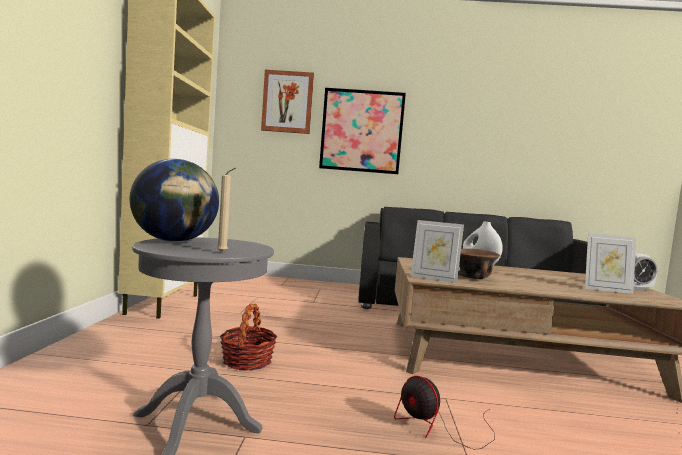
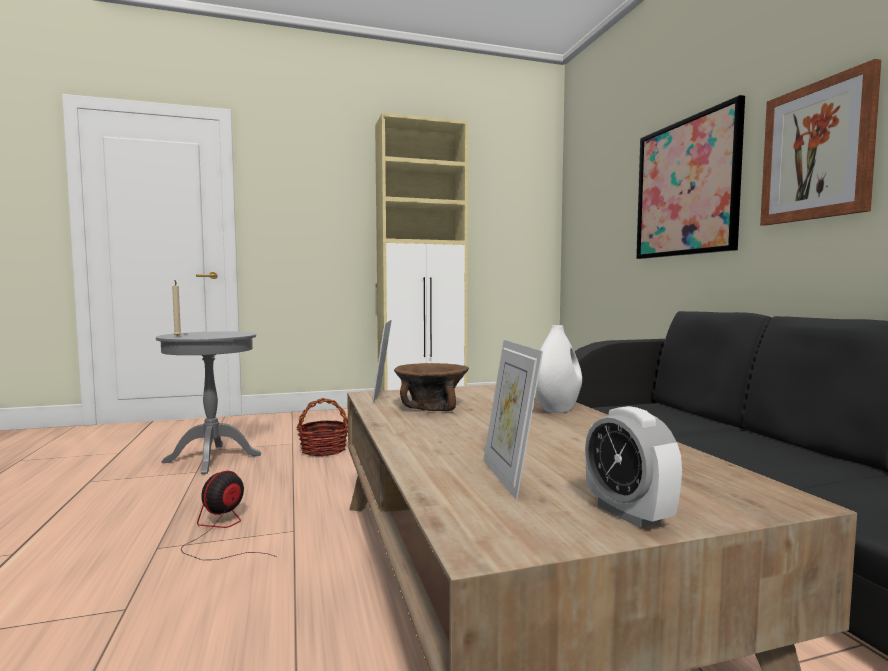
camera: 70 degrees right, 0 degrees up
globe [130,159,219,242] -> none
picture [261,70,314,134] -> picture moved to [760,59,882,226]

